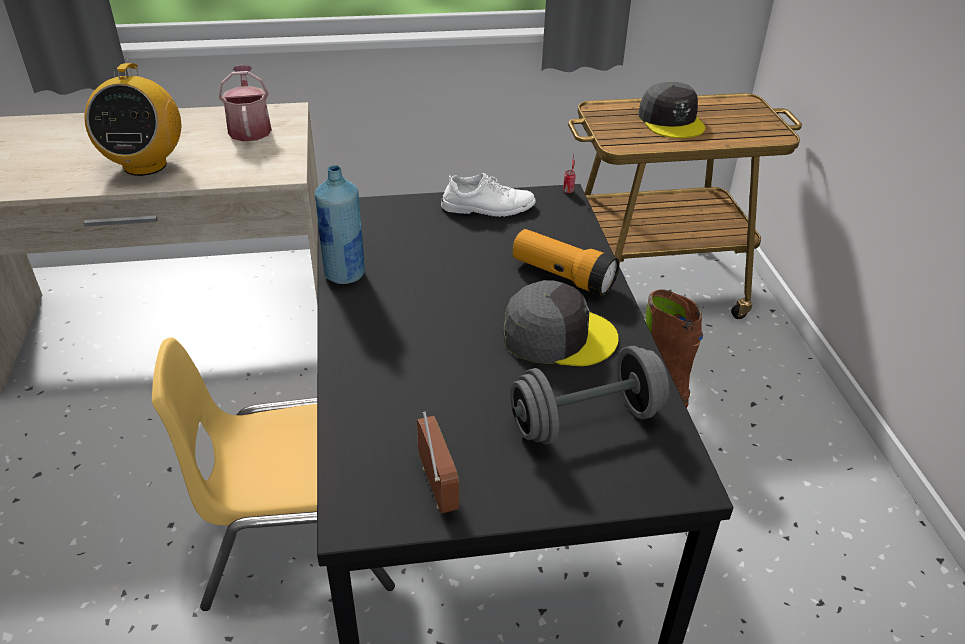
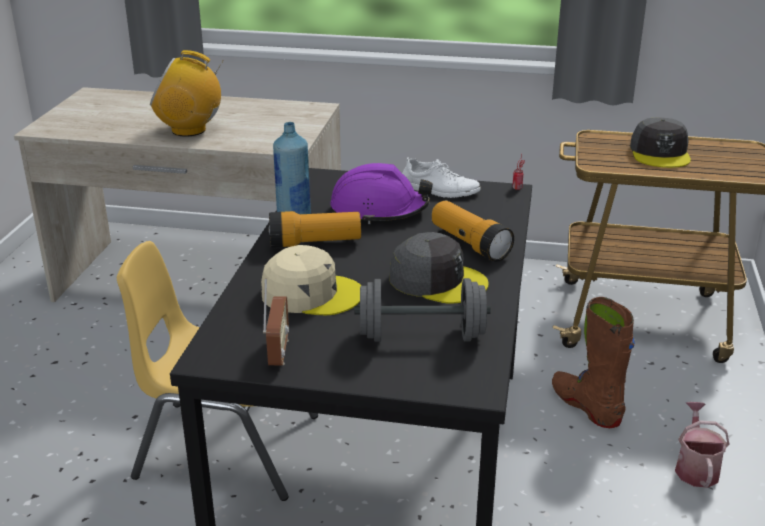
camera: 20 degrees right, 10 degrees down
radio [84,63,181,176] -> radio turned 75 degrees clockwise [150,50,224,137]
watering can [219,65,272,141] -> watering can moved to [675,402,730,488]
none -> beige cap [261,245,361,316]
none -> flashlight [269,211,361,248]
none -> purple hard hat [330,163,433,224]

